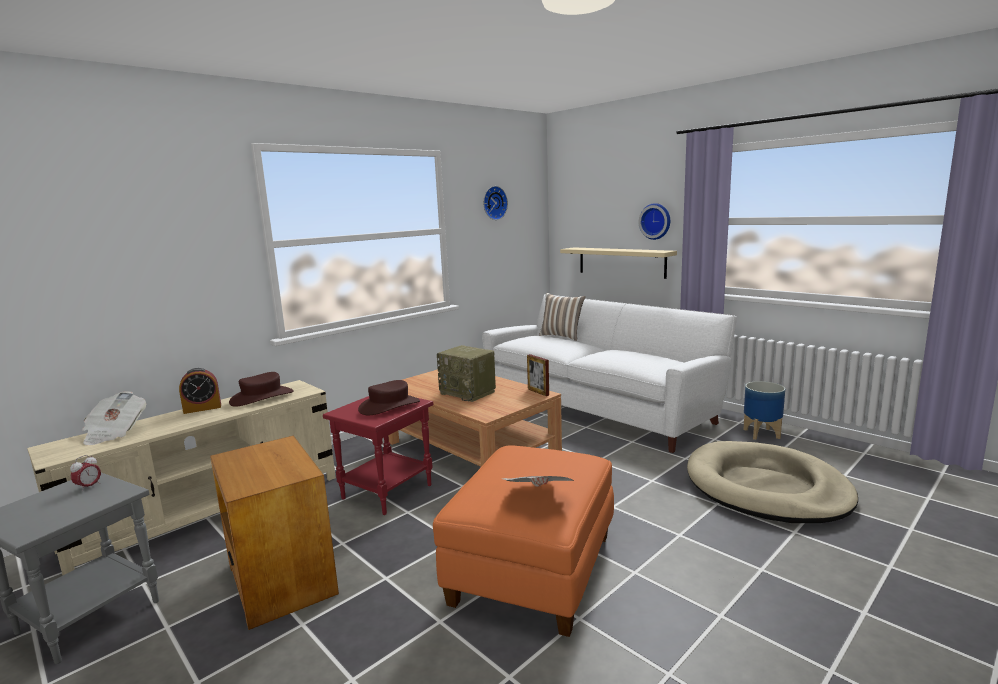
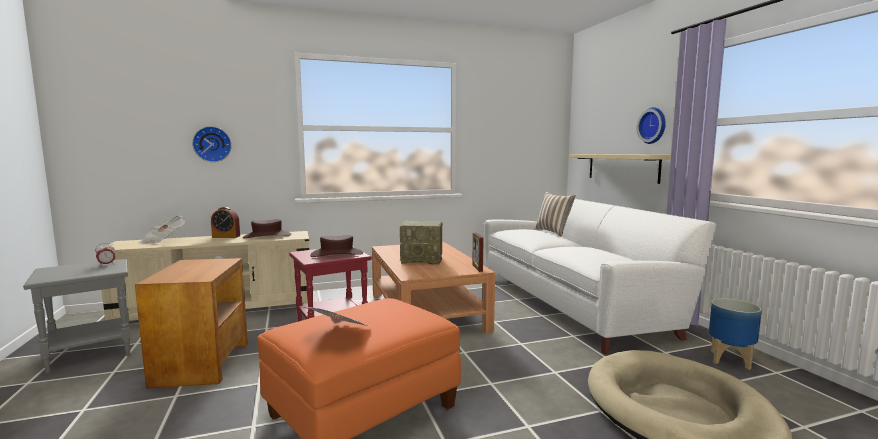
camera: 25 degrees right, 5 degrees down
radio [437,345,496,402] -> radio turned 60 degrees counterclockwise [400,221,443,264]
wall clock [483,186,508,220] -> wall clock moved to [192,126,232,162]

